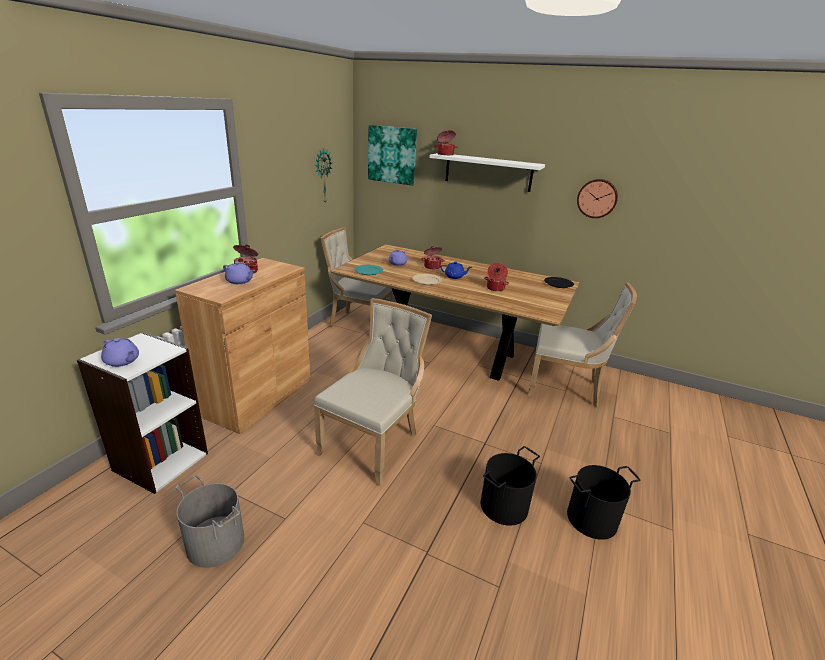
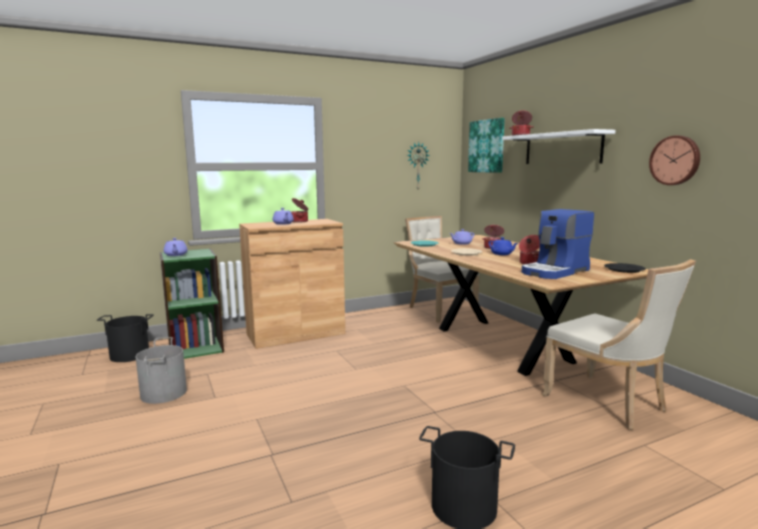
camera: 40 degrees right, 15 degrees down
white bookcase [77,332,208,494] -> green bookcase [160,248,224,359]
beige chair [314,298,432,486] -> none
black bucket [481,446,540,526] -> black bucket moved to [97,314,154,362]
none -> coffee machine [522,209,594,279]

